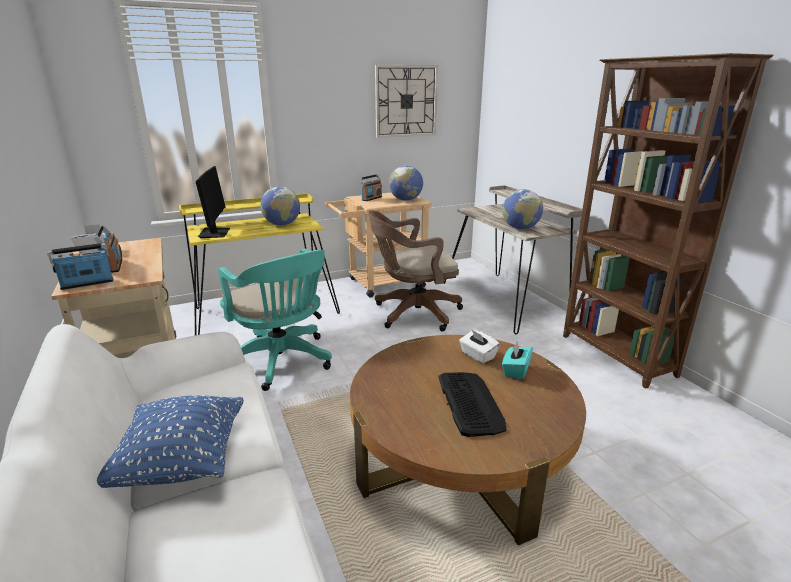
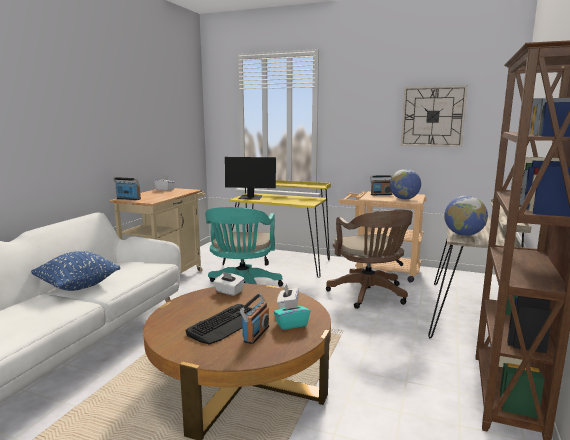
camera: 45 degrees right, 10 degrees down
radio [94,225,122,273] -> radio moved to [240,293,269,344]
monitor [196,166,230,238] -> monitor turned 60 degrees clockwise [225,157,276,200]
globe [260,187,300,226] -> none
brown office chair [368,210,463,332] -> brown office chair turned 135 degrees counterclockwise [326,209,413,309]
none -> white tissue box [213,271,245,296]

